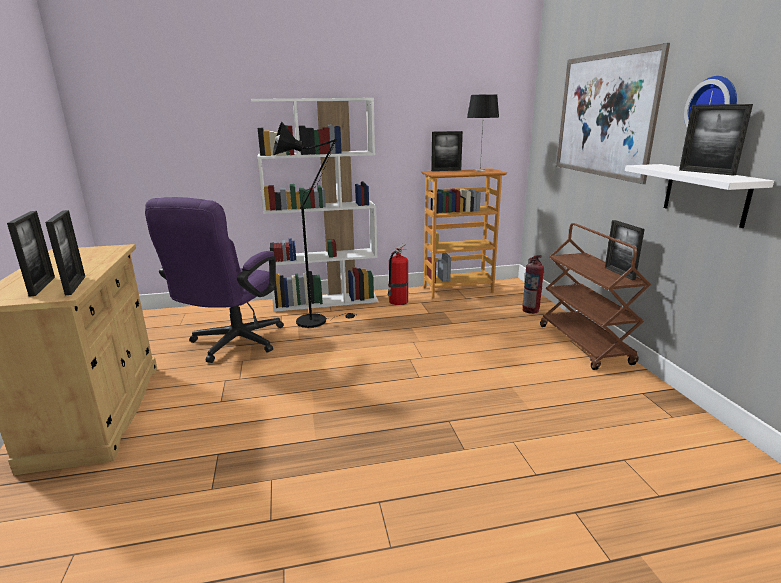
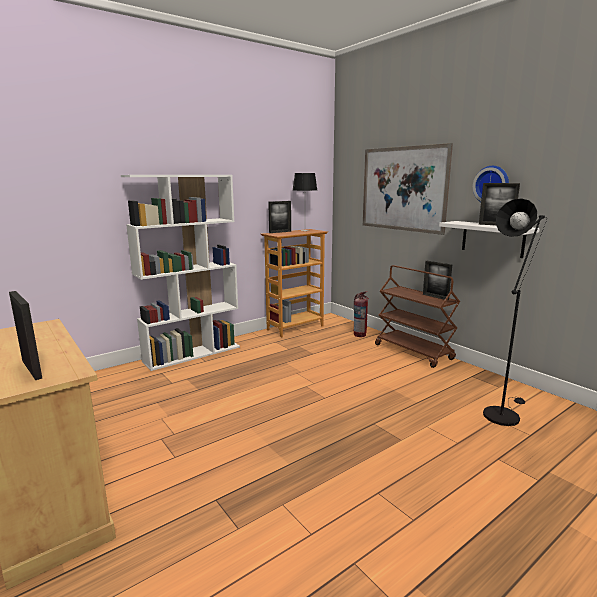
camera: 25 degrees left, 5 degrees down
picture frame [45,210,85,295] -> none
purple office chair [145,197,284,363] -> none
black floor lamp [273,122,357,328] -> black floor lamp moved to [483,198,547,426]
fire extinguisher [387,244,408,305] -> none

